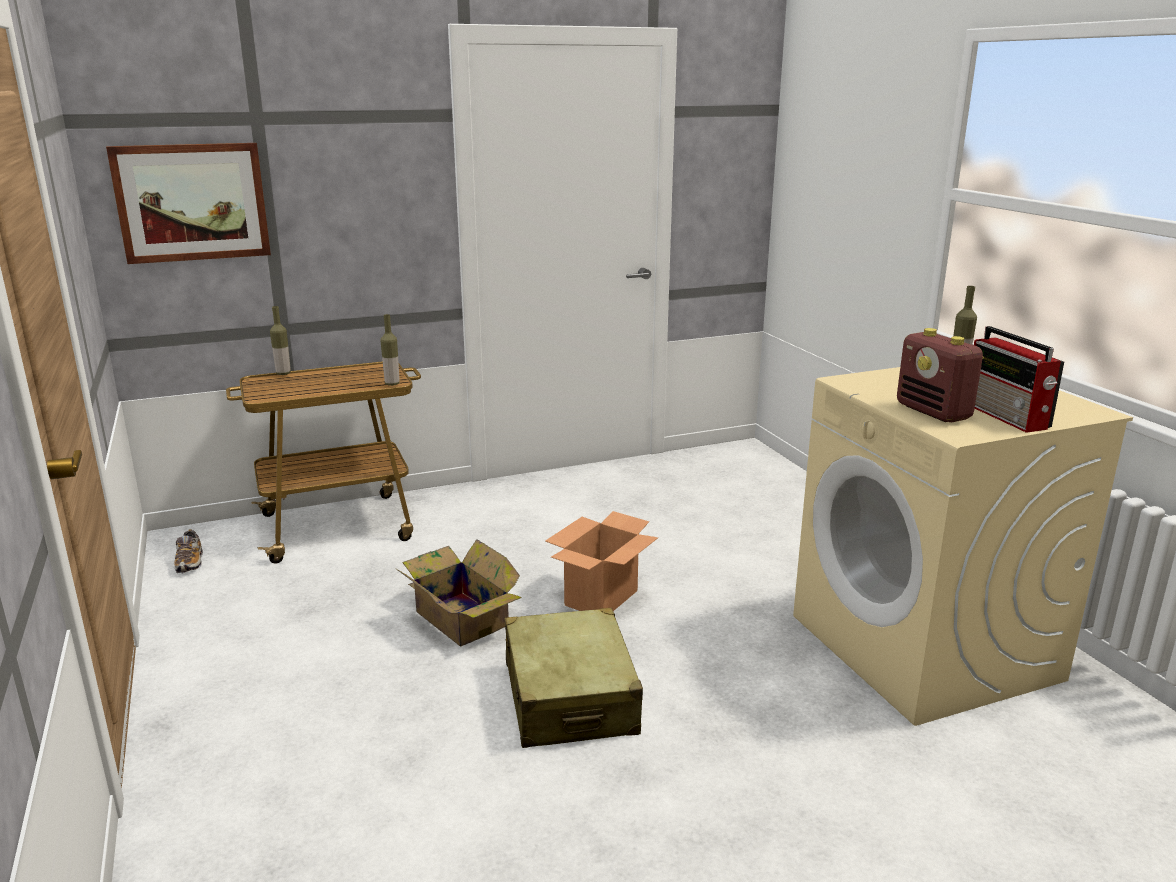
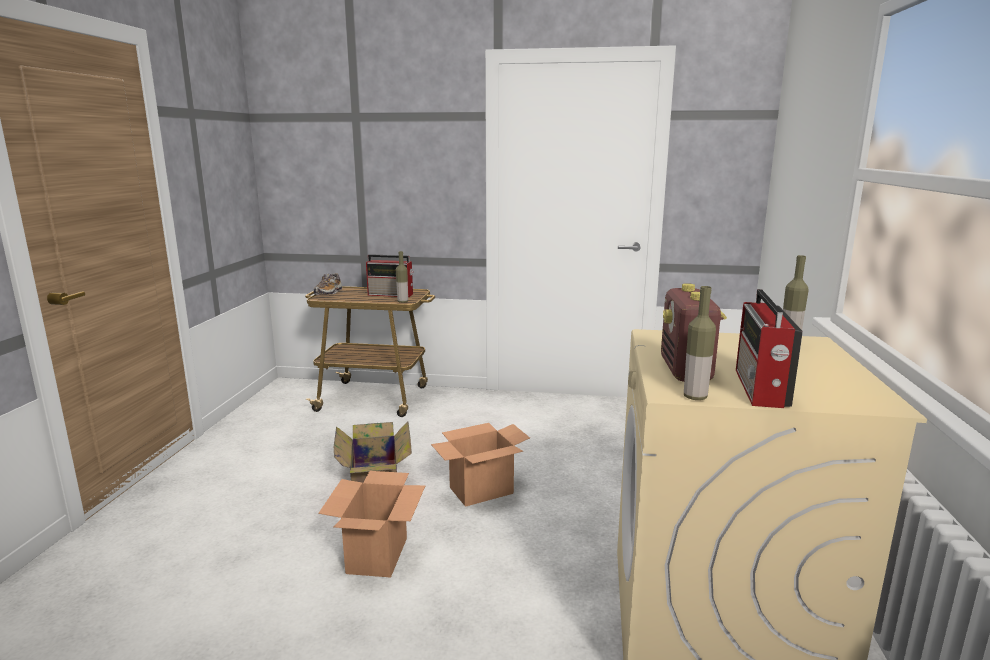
camera: 30 degrees right, 5 degrees down
picture [106,143,271,264] -> none
shoe [174,529,203,573] -> shoe moved to [314,273,342,295]
bottle [270,306,291,375] -> bottle moved to [684,286,716,400]
beige suitcase [505,608,643,748] -> cardboard box [318,471,425,578]
none -> radio [366,254,414,297]

